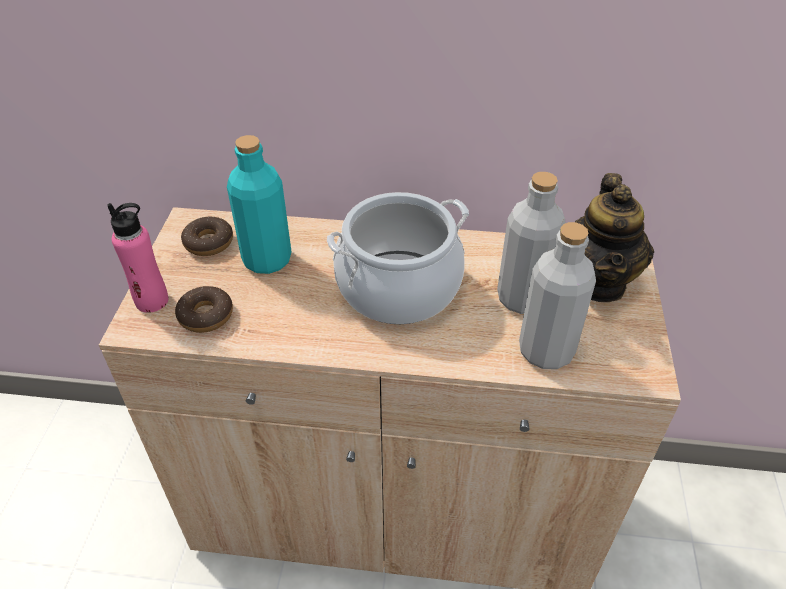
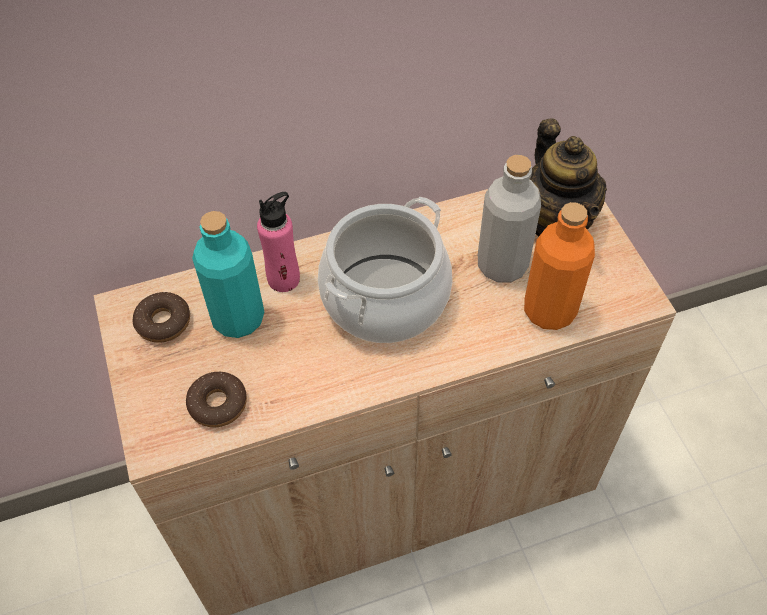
camera: 25 degrees left, 10 degrees up
pink bottle [107,203,168,313] -> pink bottle moved to [257,192,300,292]
grey bottle [519,222,596,369] -> orange bottle [524,202,595,330]

